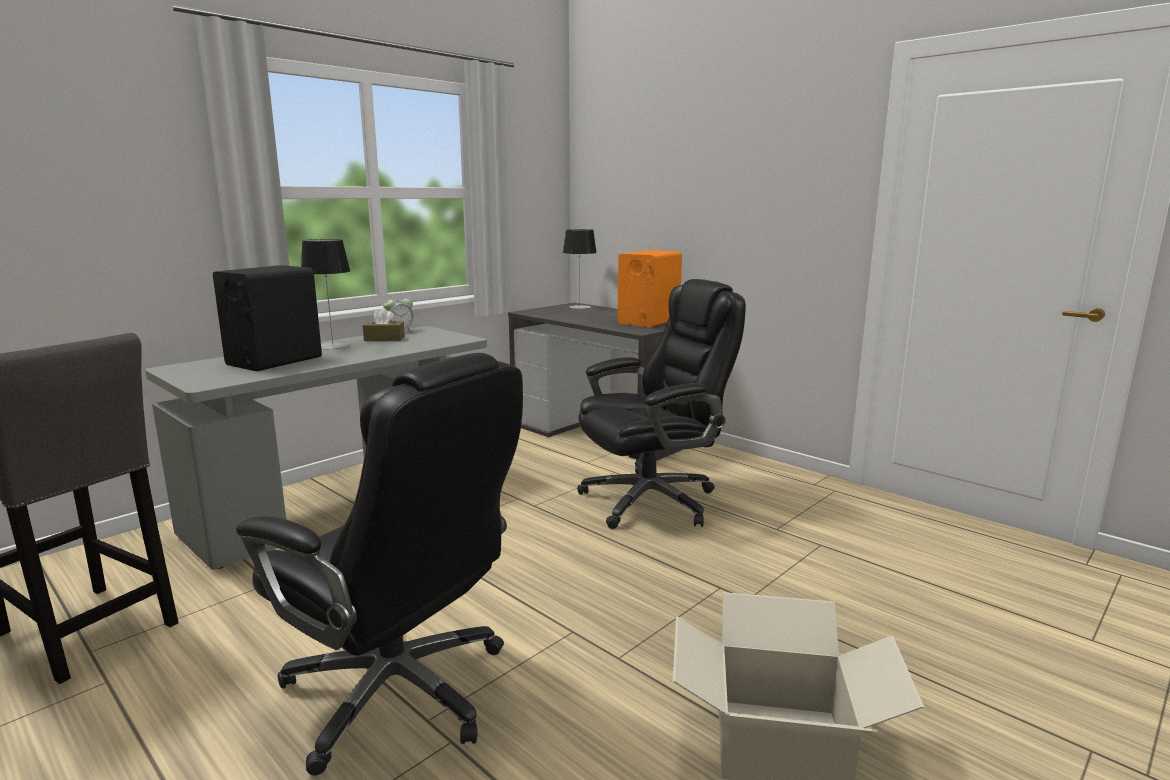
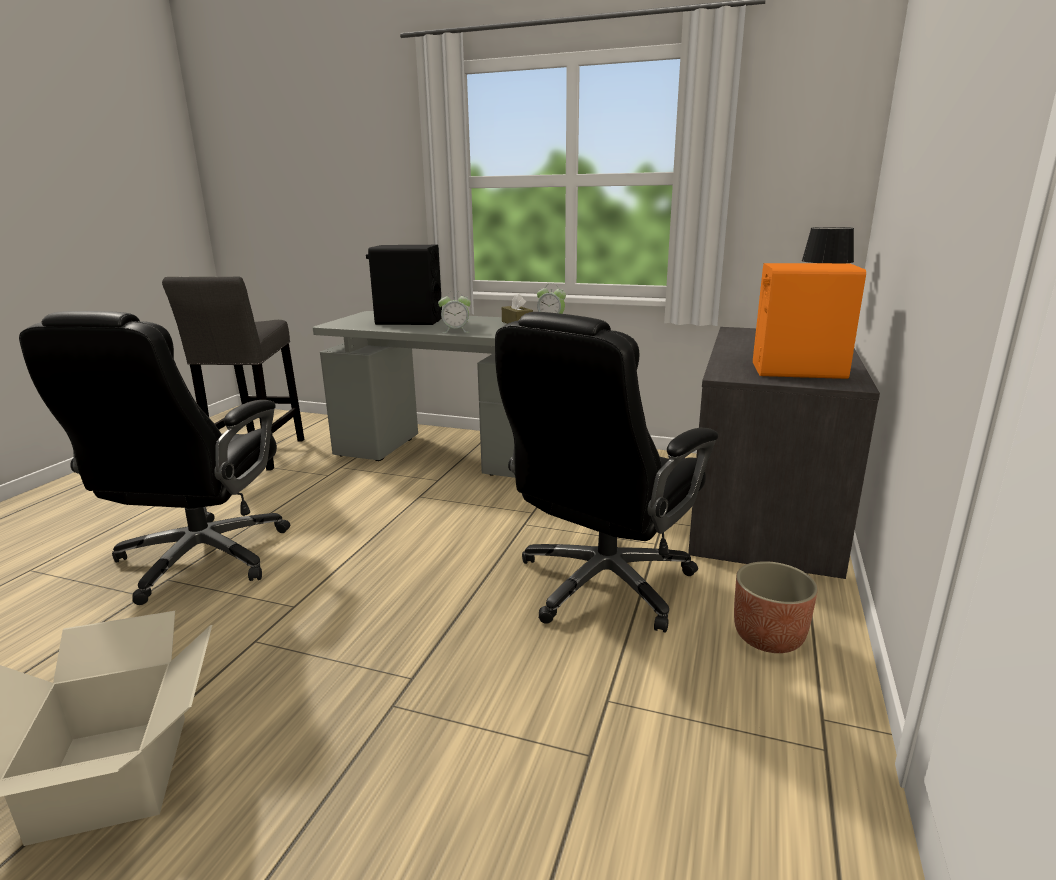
camera: 65 degrees right, 5 degrees up
table lamp [301,239,350,349] -> none
black office chair [577,279,746,529] -> black office chair turned 90 degrees clockwise [495,312,719,633]
none -> alarm clock [438,291,471,333]
none -> planter [734,561,818,653]

